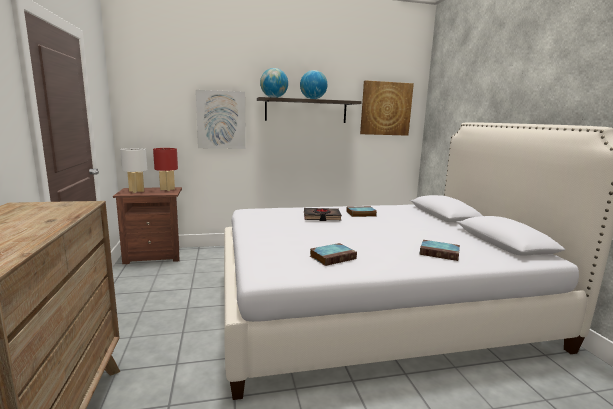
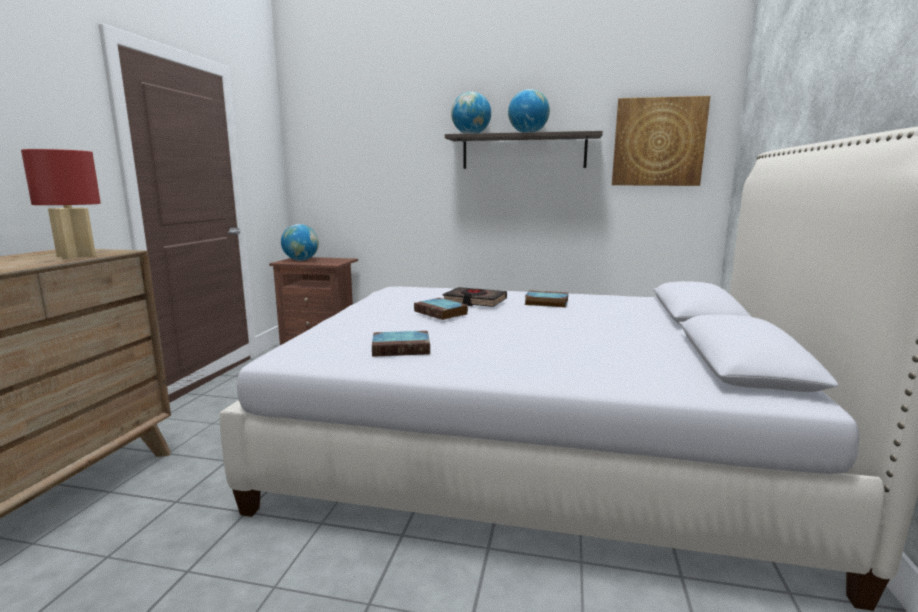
camera: 25 degrees right, 0 degrees up
white table lamp [120,148,147,193] -> globe [281,224,319,261]
red table lamp [153,148,178,191] -> red table lamp moved to [21,149,101,259]
picture [196,90,246,149] -> none
book [419,240,460,261] -> book moved to [414,298,468,320]

